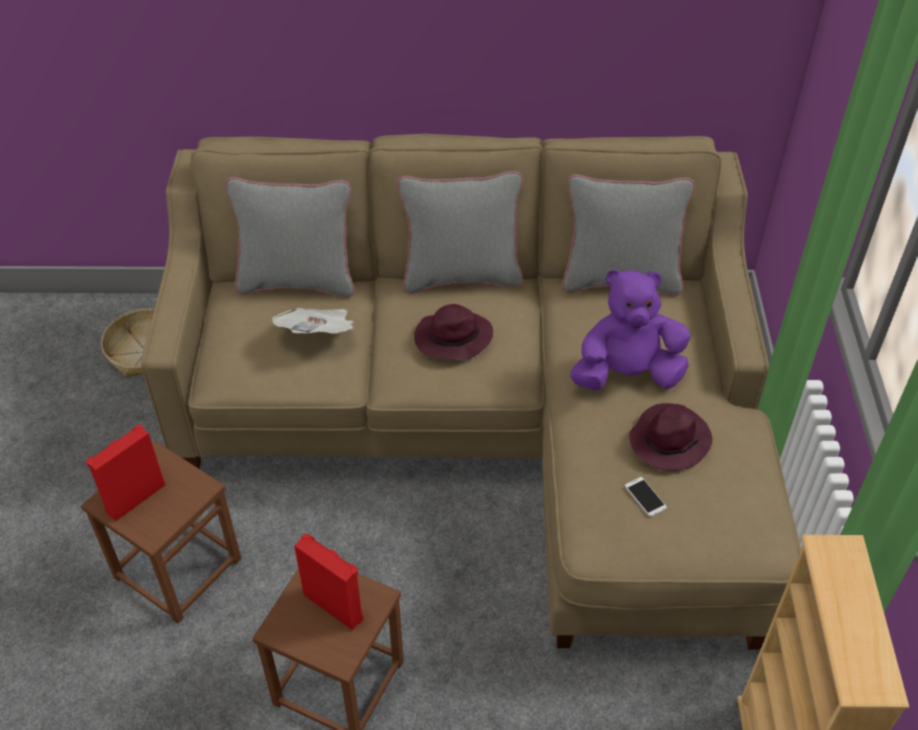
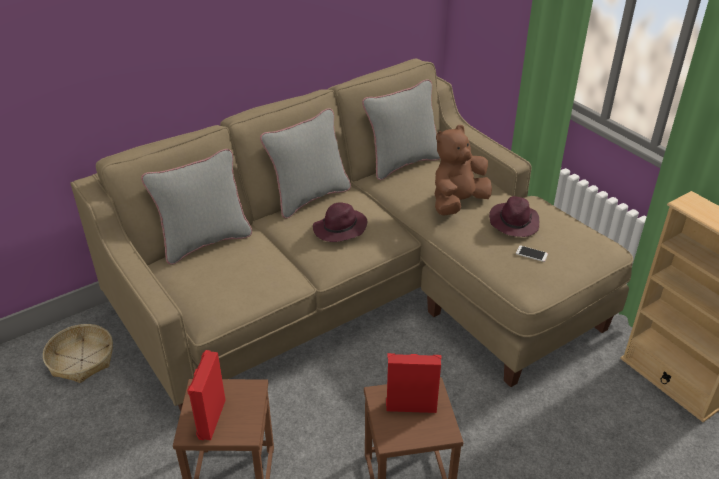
camera: 35 degrees left, 10 degrees down
newspaper [272,308,354,334] -> none
purple plush toy [570,269,690,390] -> brown plush toy [435,125,492,216]

